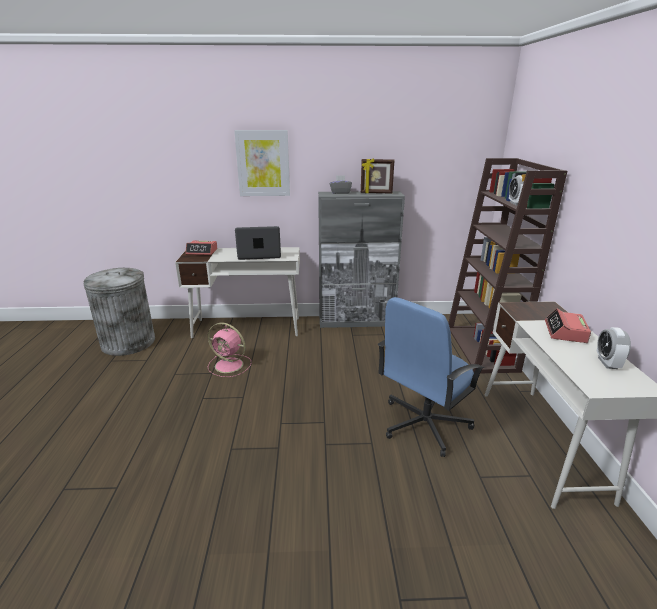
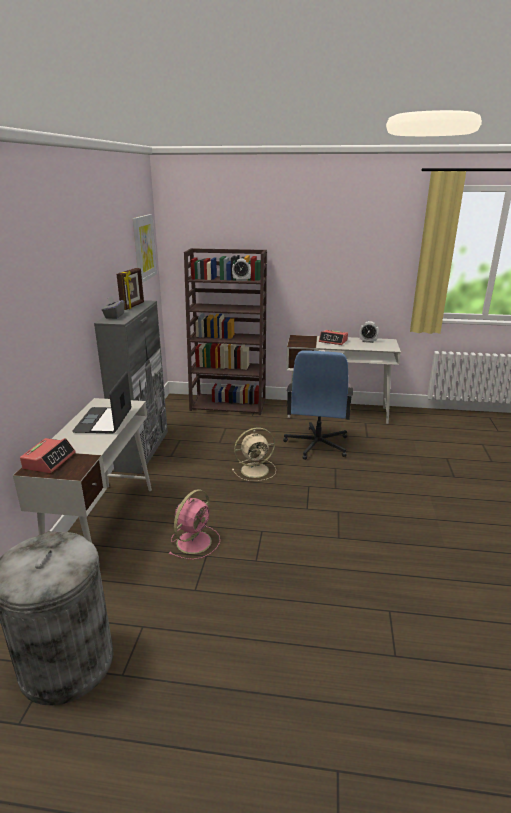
camera: 80 degrees left, 0 degrees up
picture [234,130,290,196] -> picture moved to [133,214,157,283]
blue office chair [378,297,485,457] -> blue office chair turned 45 degrees clockwise [283,350,353,460]
none -> beige fan [232,428,276,481]

